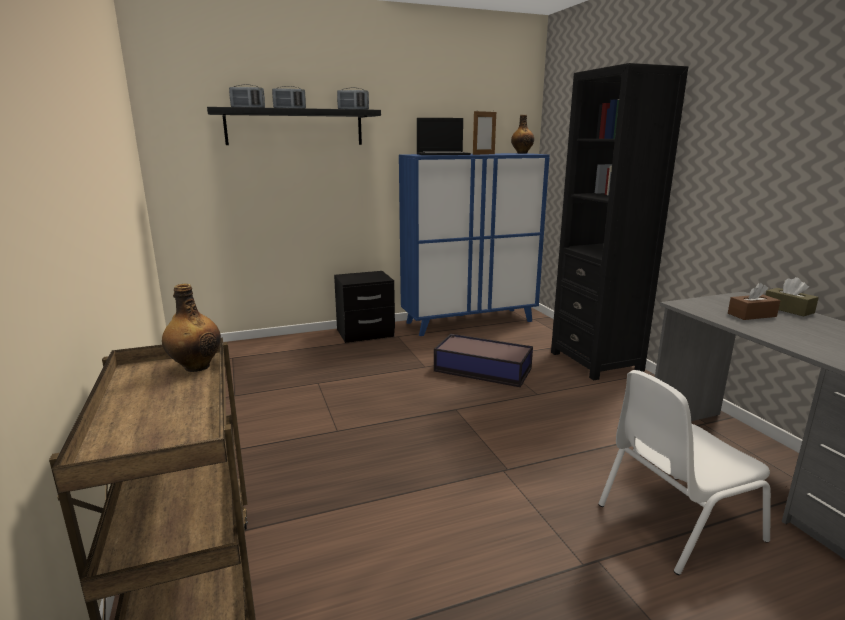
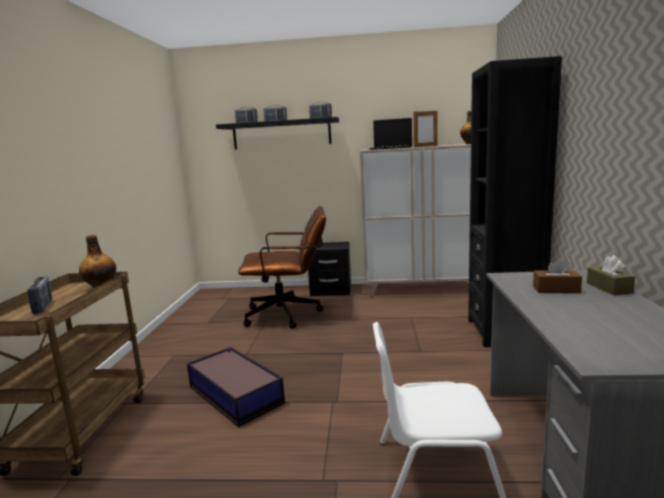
camera: 25 degrees right, 5 degrees down
blue cabinet [399,153,550,336] -> beige cabinet [360,144,471,296]
storage box [434,334,533,387] -> storage box moved to [187,347,285,427]
none -> radio [27,277,52,314]
none -> brown office chair [238,206,326,328]

